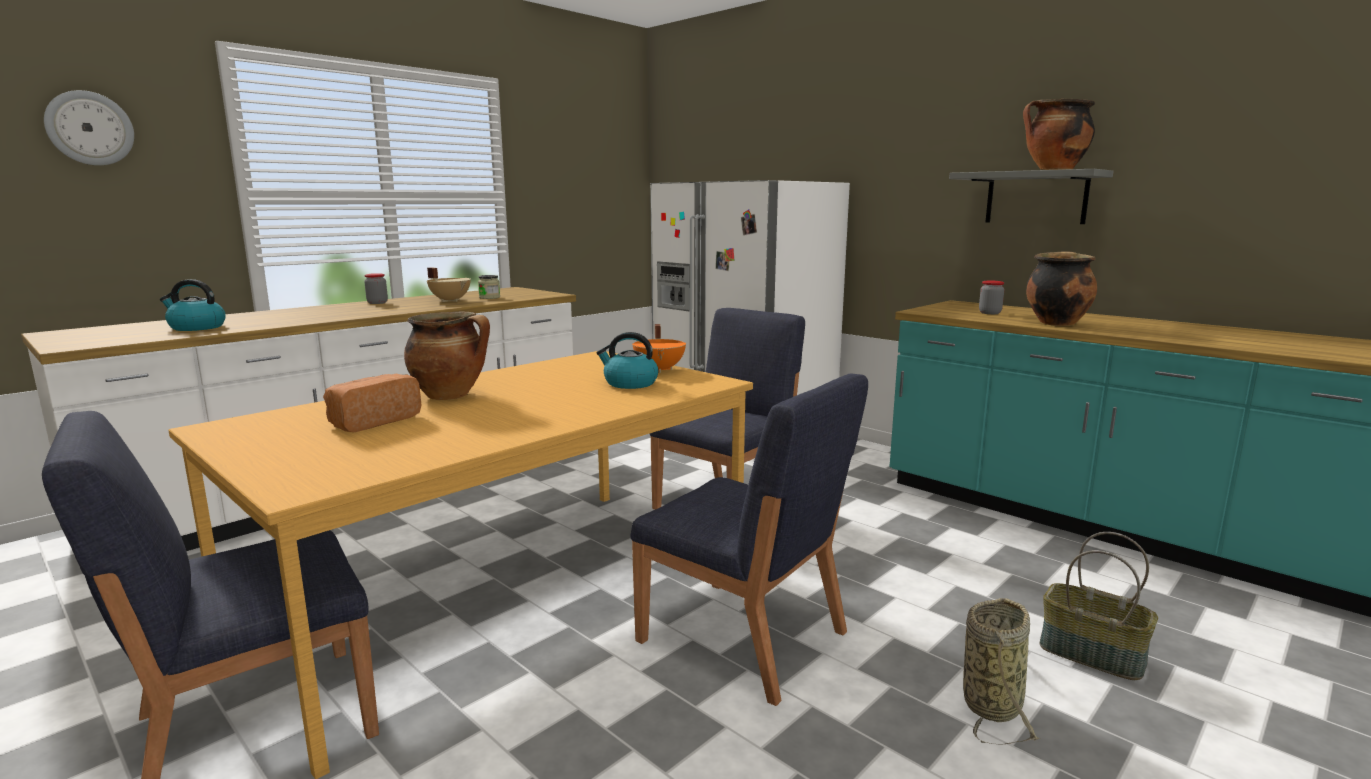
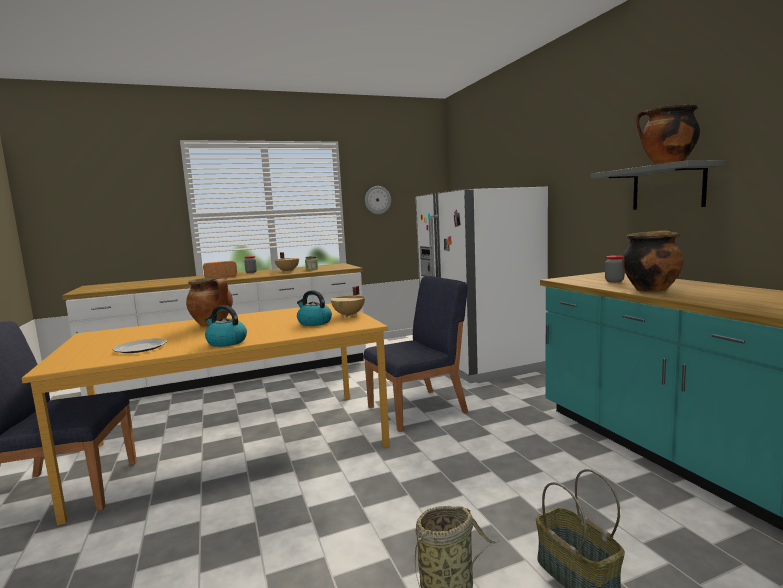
camera: 25 degrees right, 5 degrees down
wall clock [44,90,134,166] -> wall clock moved to [365,186,391,214]
kettle [160,279,226,331] -> kettle moved to [205,305,247,347]
bread [323,374,422,432] -> bread moved to [203,261,237,278]
blue chair [631,374,868,706] -> none
orange cooking pot [632,324,686,373] -> beige cooking pot [330,286,365,317]
none -> plate [112,338,167,353]

